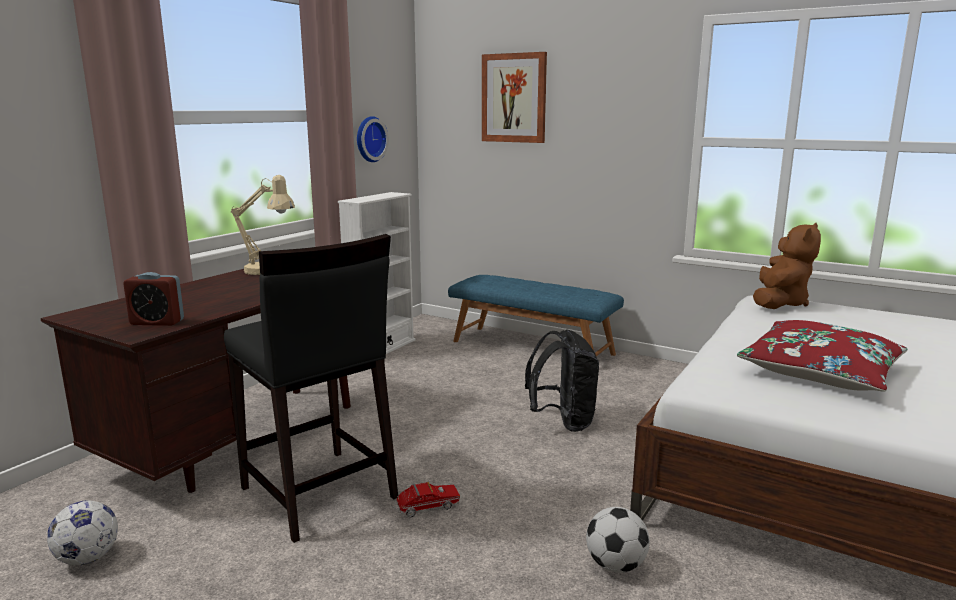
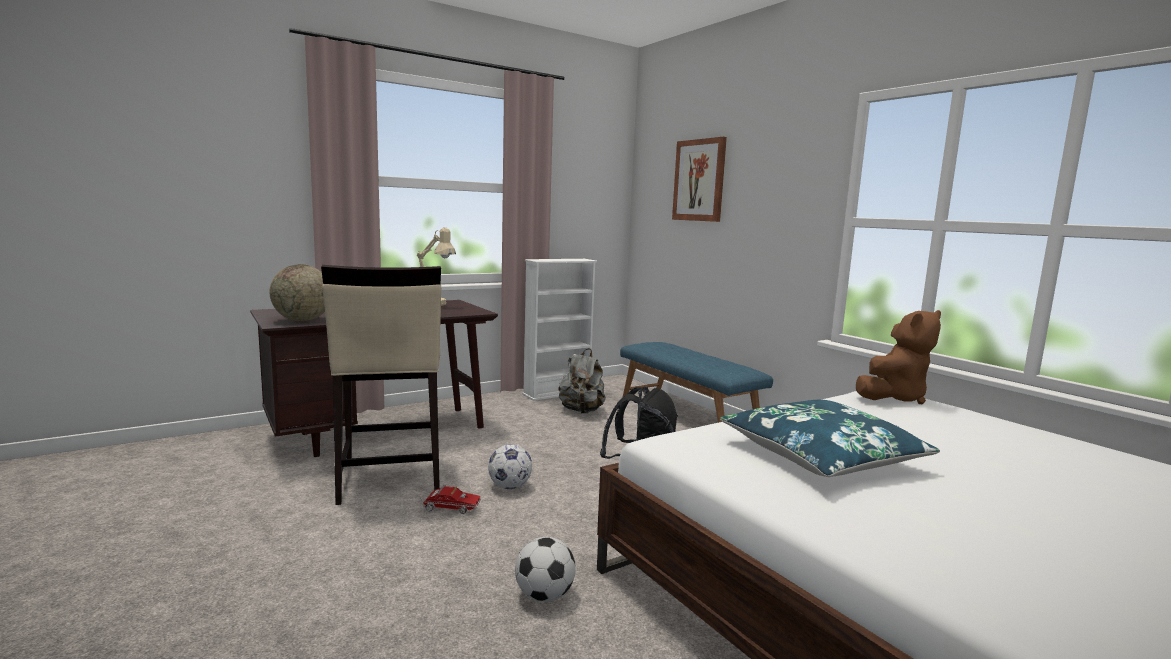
camera: 25 degrees right, 5 degrees down
football [47,500,118,565] -> football moved to [488,444,532,489]
alarm clock [123,272,184,326] -> globe [270,264,325,321]
black stool [224,234,398,543] -> beige stool [321,265,441,505]
wall clock [357,116,389,162] -> none
red pillow [737,320,907,391] -> blue pillow [720,400,940,477]
none -> grey backpack [558,348,606,413]

